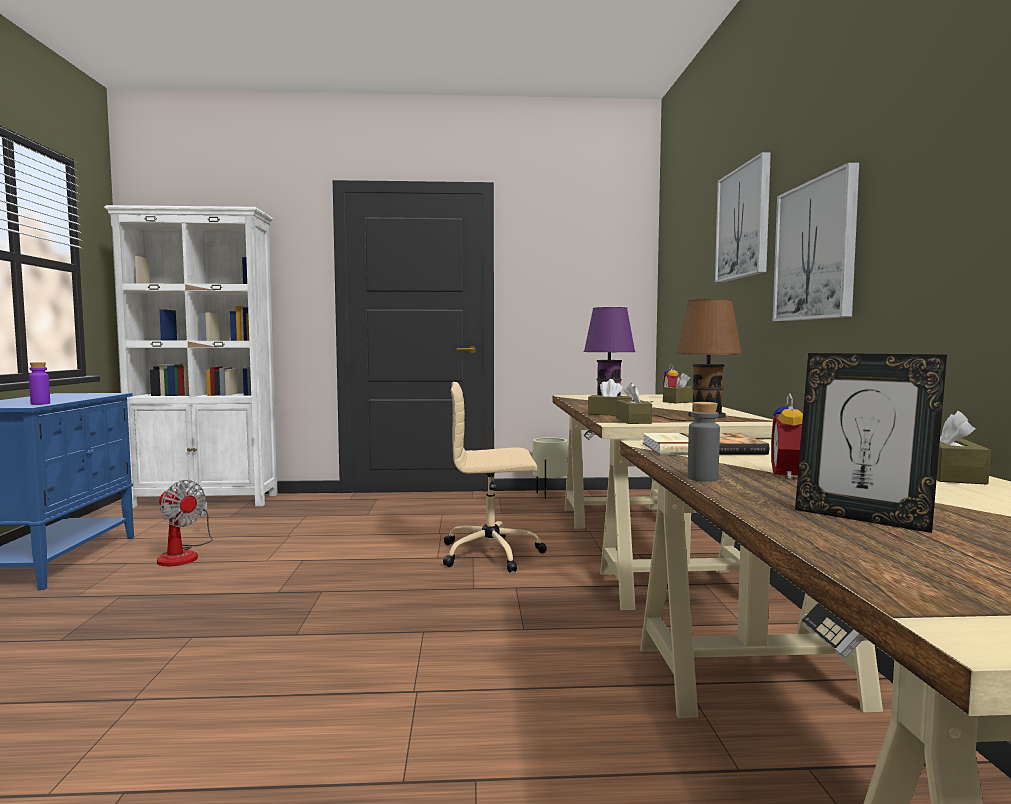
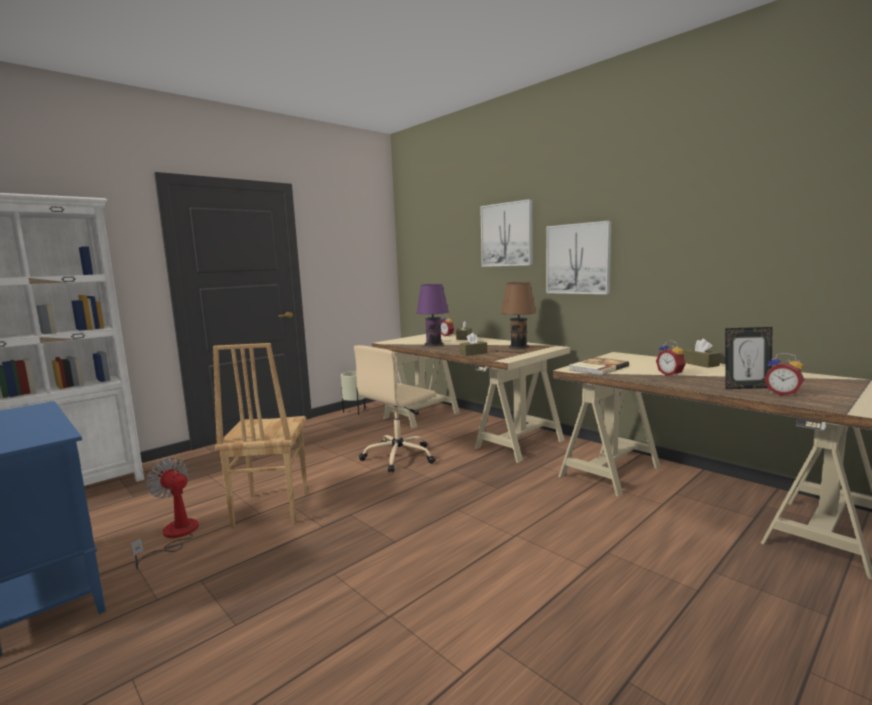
camera: 40 degrees left, 5 degrees up
purple bottle [29,362,50,405] -> none
fan [157,480,213,566] -> fan turned 135 degrees counterclockwise [131,458,199,570]
brown tissue box [616,383,652,424] -> none
grey bottle [688,402,720,482] -> none
none -> brown chair [213,343,307,528]
none -> alarm clock [764,353,804,396]

